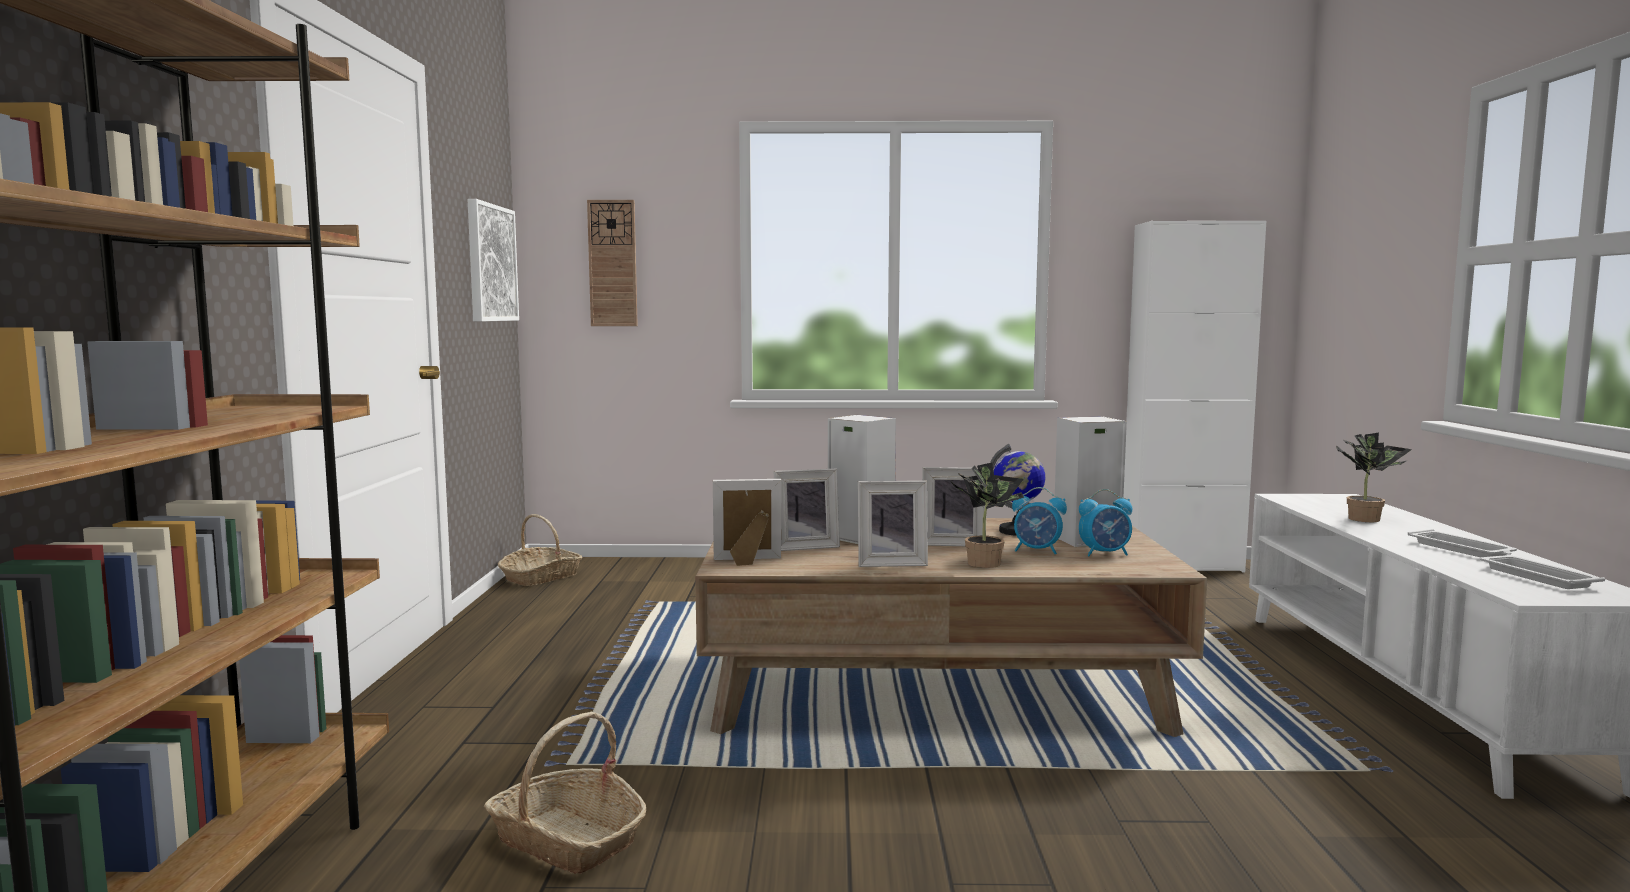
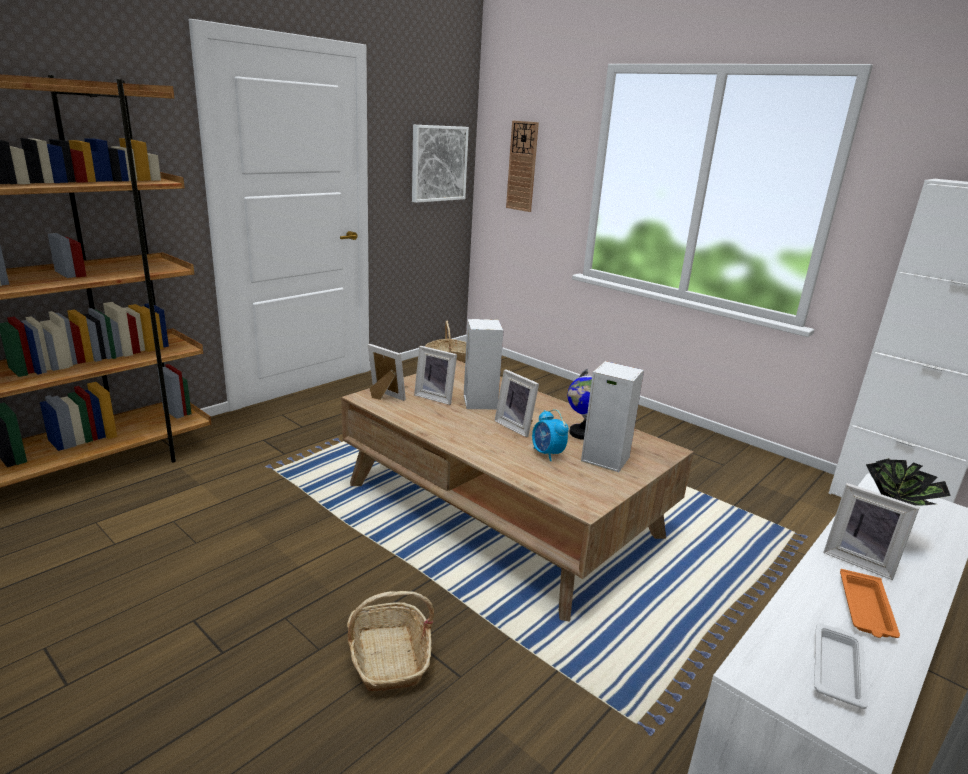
camera: 40 degrees right, 15 degrees up
basket [484,712,646,874] -> basket moved to [347,591,434,691]
picture frame [858,481,928,567] -> picture frame moved to [823,483,920,580]
potted plant [951,462,1024,568] -> none
alarm clock [1079,489,1132,556] -> none
white tray [1408,529,1517,557] -> orange tray [840,569,900,638]

